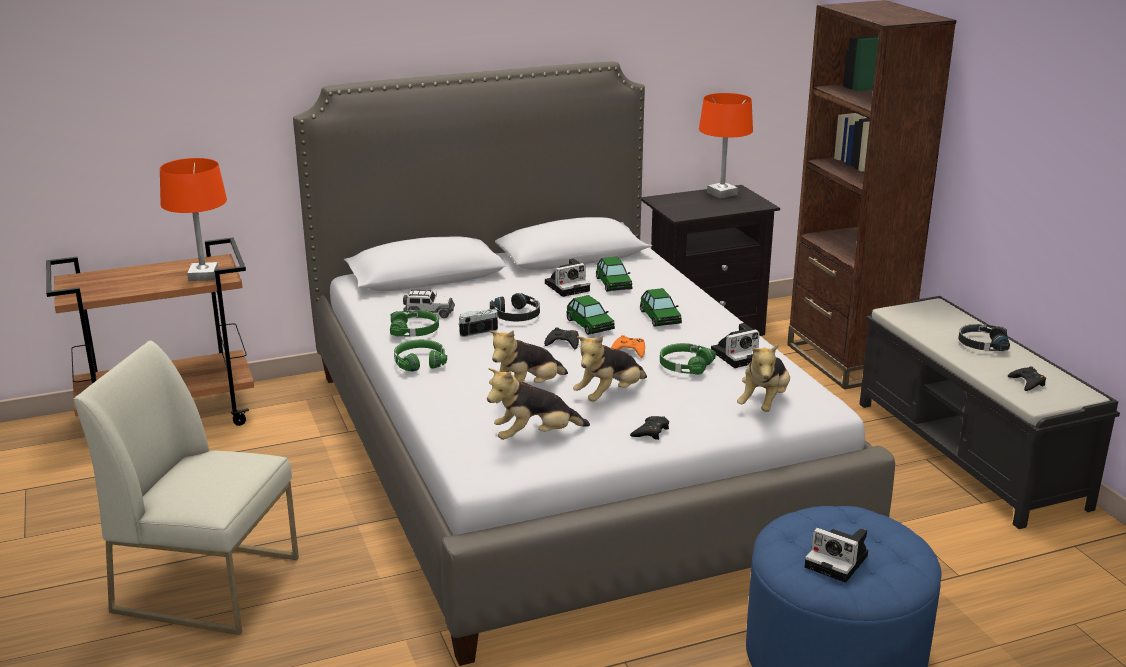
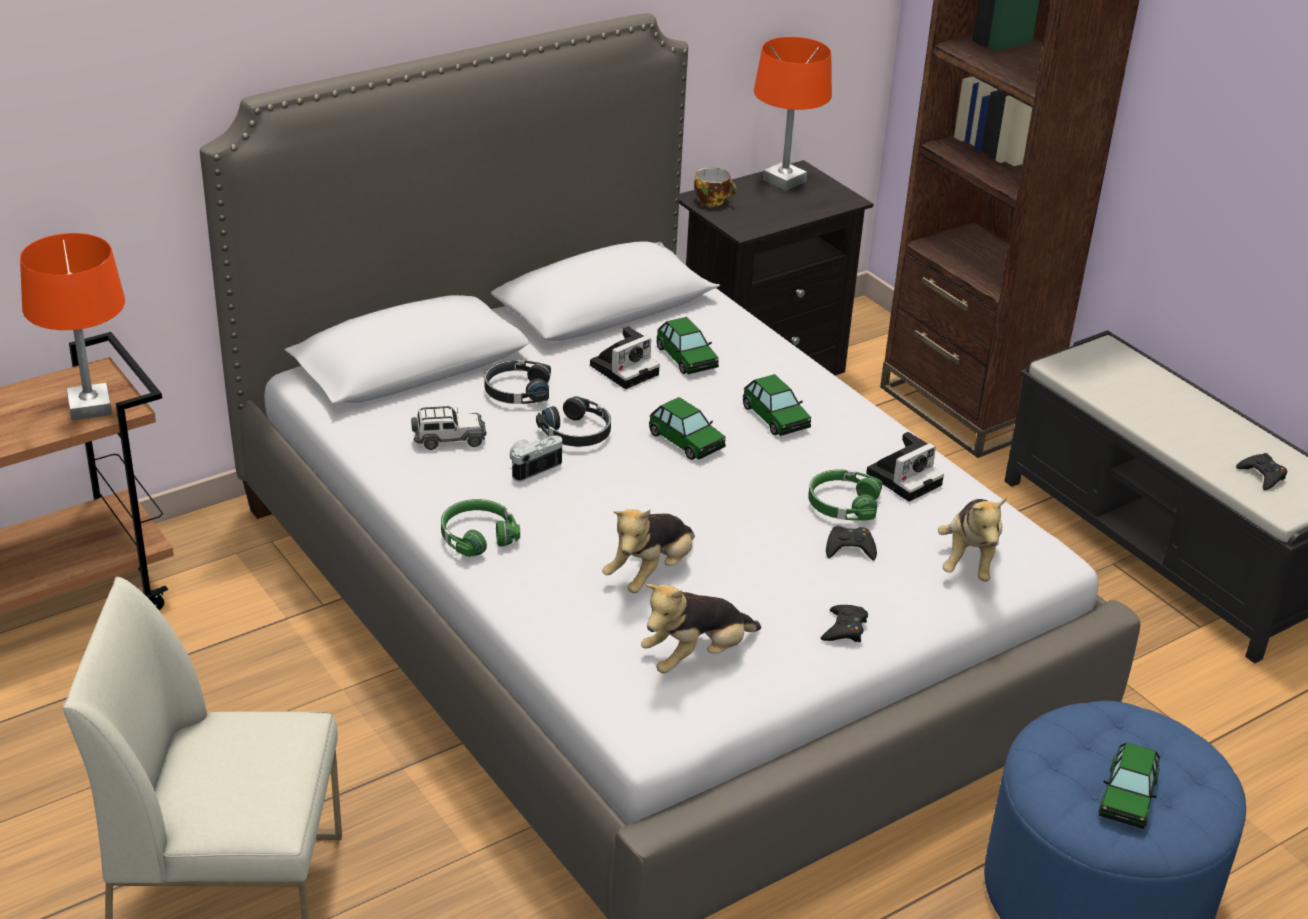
camera: 15 degrees left, 10 degrees up
green headphones [390,310,439,337] -> none
black game controller [544,327,579,349] -> black game controller moved to [826,526,877,561]
plush toy [573,336,647,402] -> none
orange game controller [611,335,645,358] -> none
camera [805,528,868,582] -> toy car [1099,742,1160,829]
black headphones [958,324,1010,351] -> black headphones moved to [484,360,551,404]
none -> cup [694,168,737,206]

